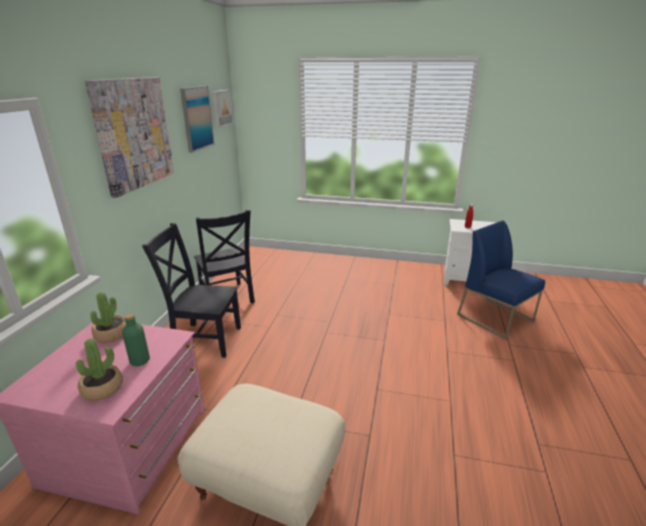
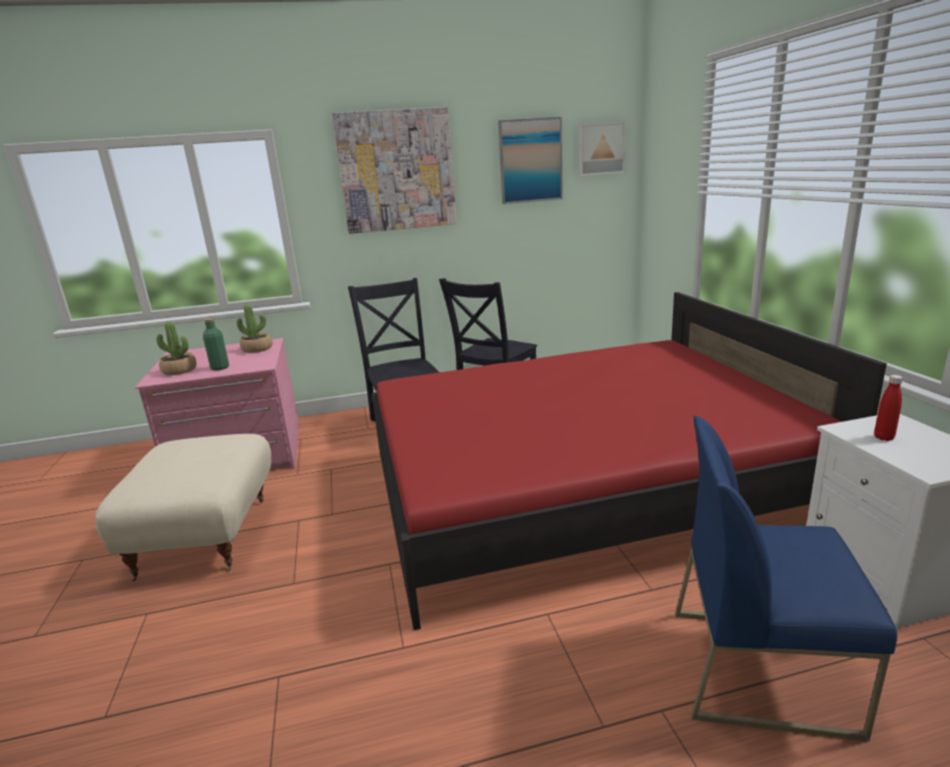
camera: 65 degrees right, 5 degrees down
blue chair [457,220,545,340] -> blue chair turned 105 degrees counterclockwise [675,416,897,741]
none -> red bed [372,292,887,630]

